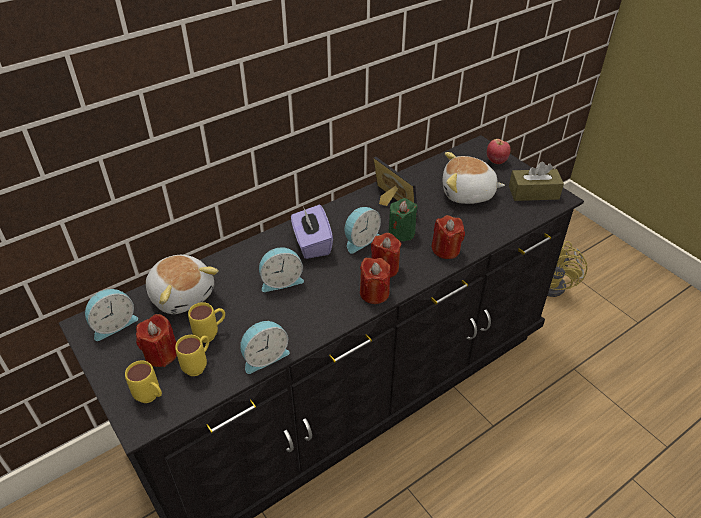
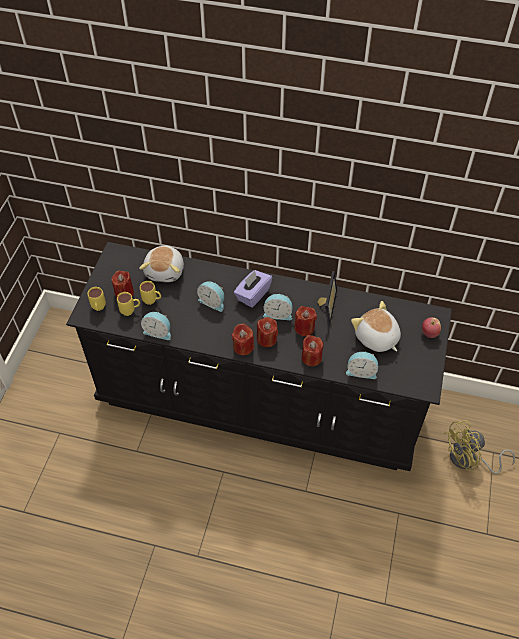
camera: 50 degrees right, 10 degrees up
alarm clock [85,289,138,341] -> alarm clock moved to [346,351,378,379]
green candle [388,198,418,241] -> red candle [294,306,317,336]
brown tissue box [509,162,564,201] -> none

